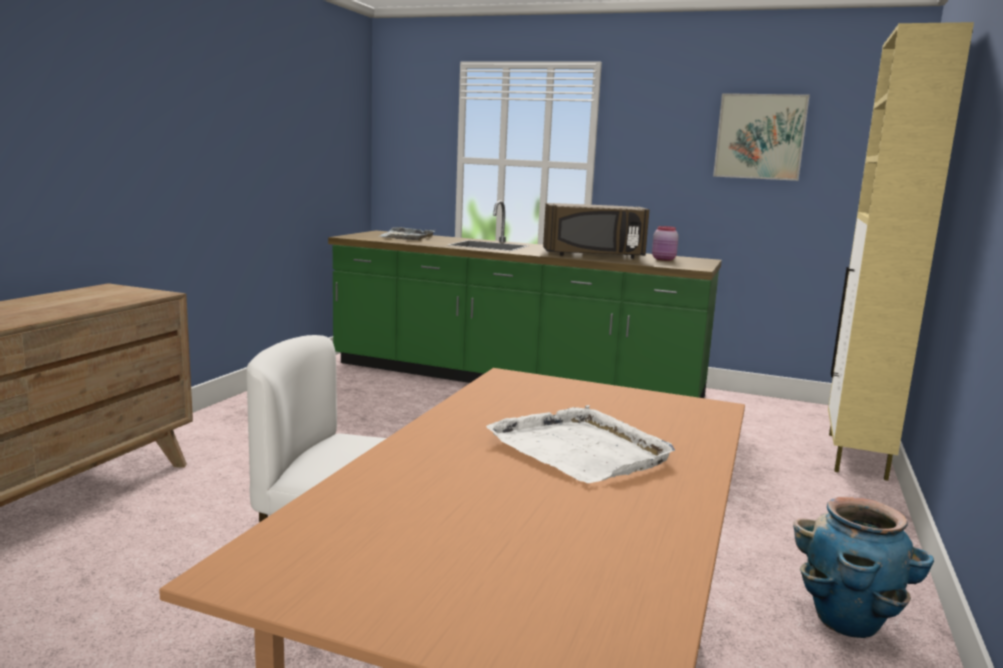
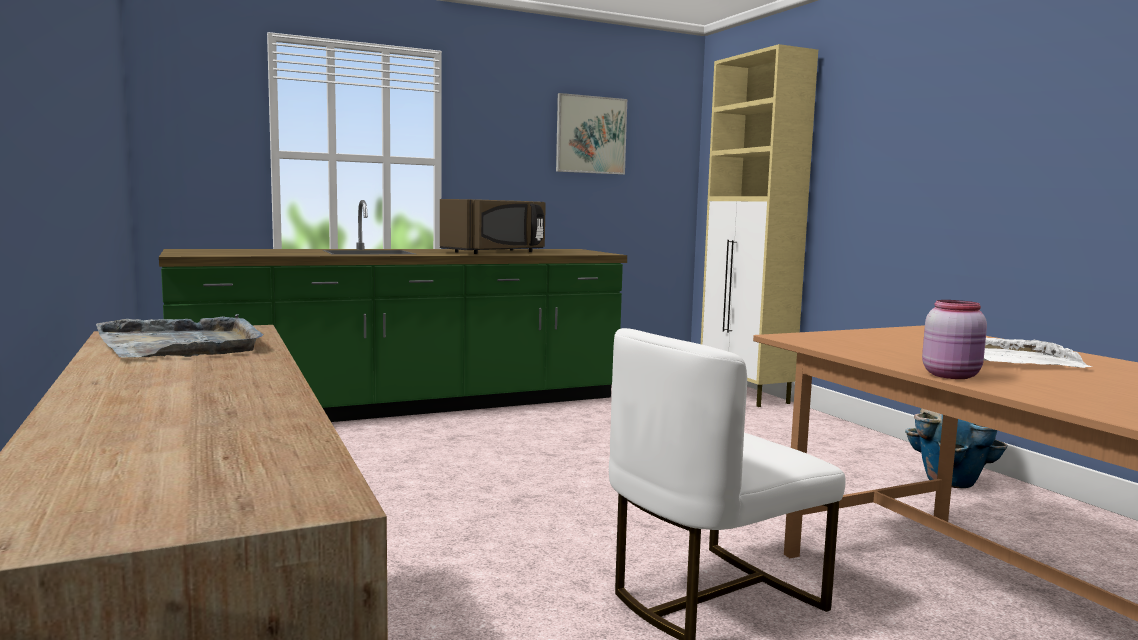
camera: 45 degrees left, 5 degrees down
grey tray [380,227,435,240] -> grey tray moved to [96,314,264,358]
pink jar [652,226,678,261] -> pink jar moved to [922,300,987,379]

